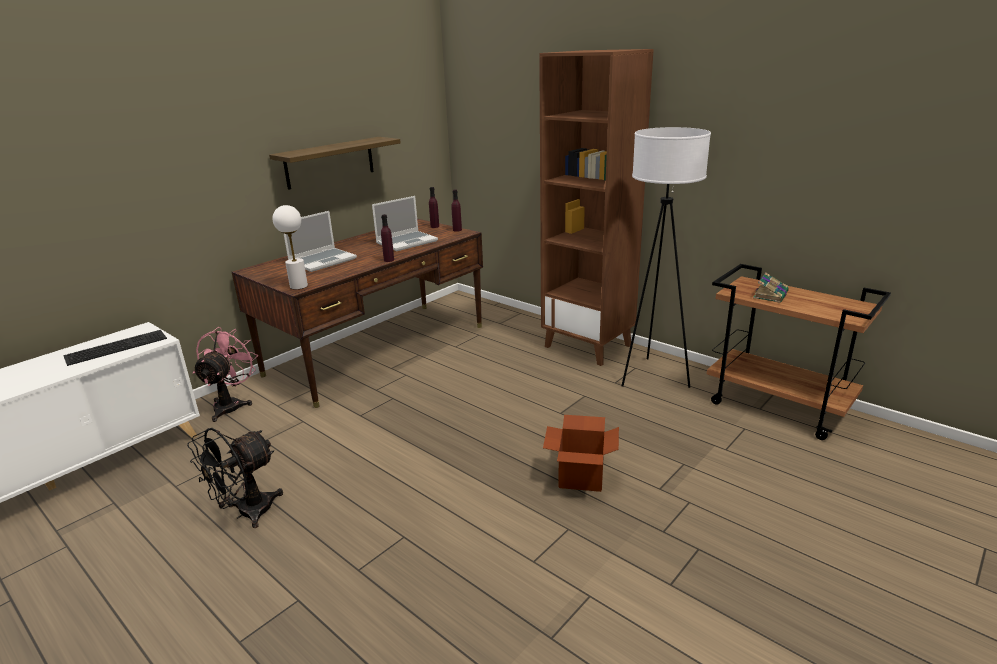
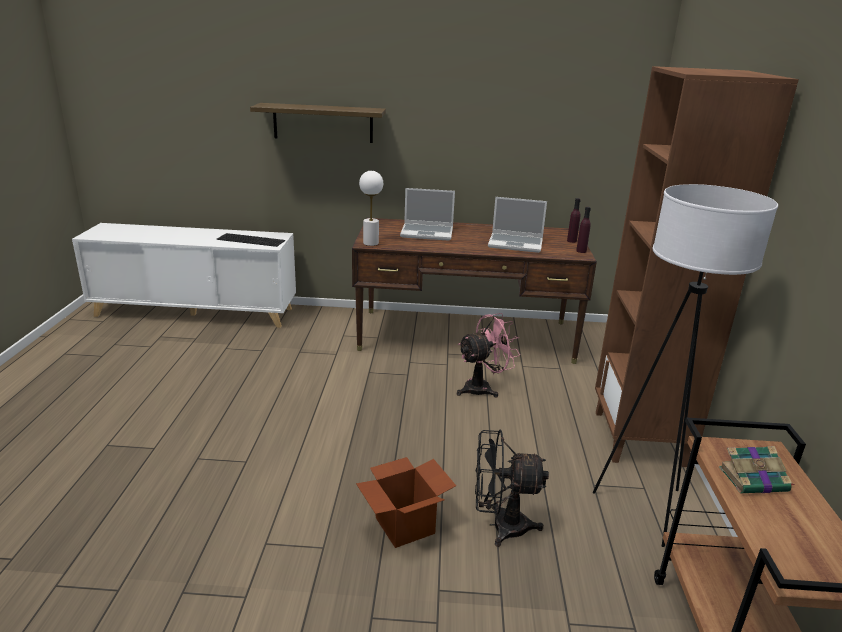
camera: 50 degrees right, 0 degrees up
black fan [187,428,283,528] -> black fan moved to [475,429,549,547]
pink fan [193,327,258,422] -> pink fan moved to [457,313,520,398]
shelf [269,137,401,190] -> shelf moved to [250,103,386,143]
purple bottle [381,214,394,262] -> none

